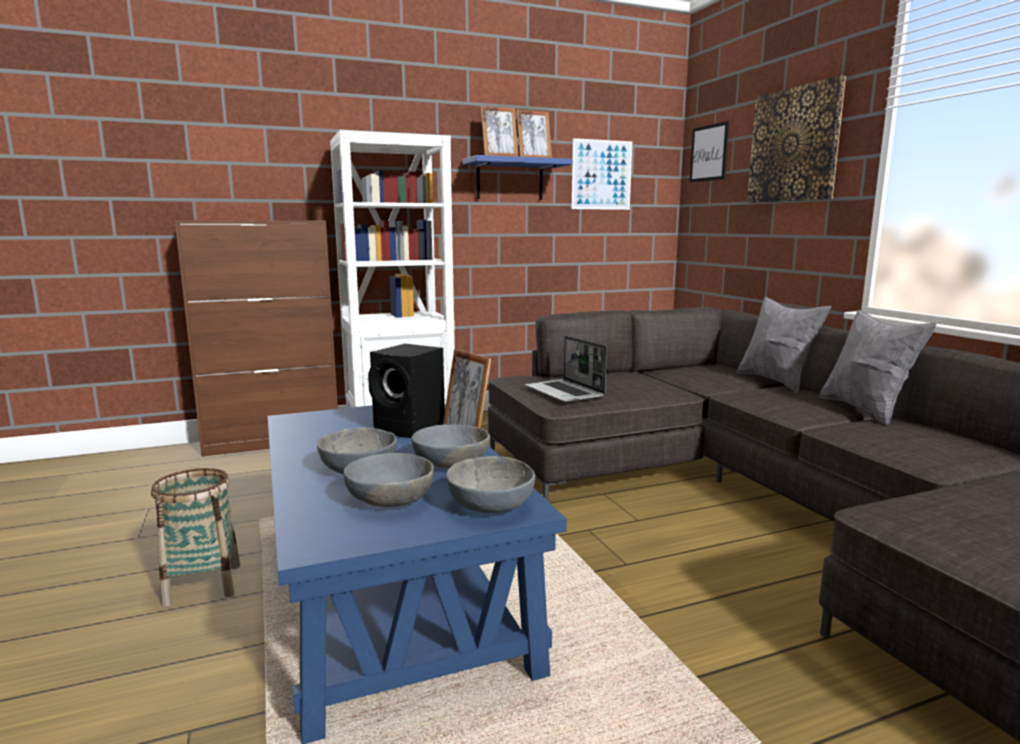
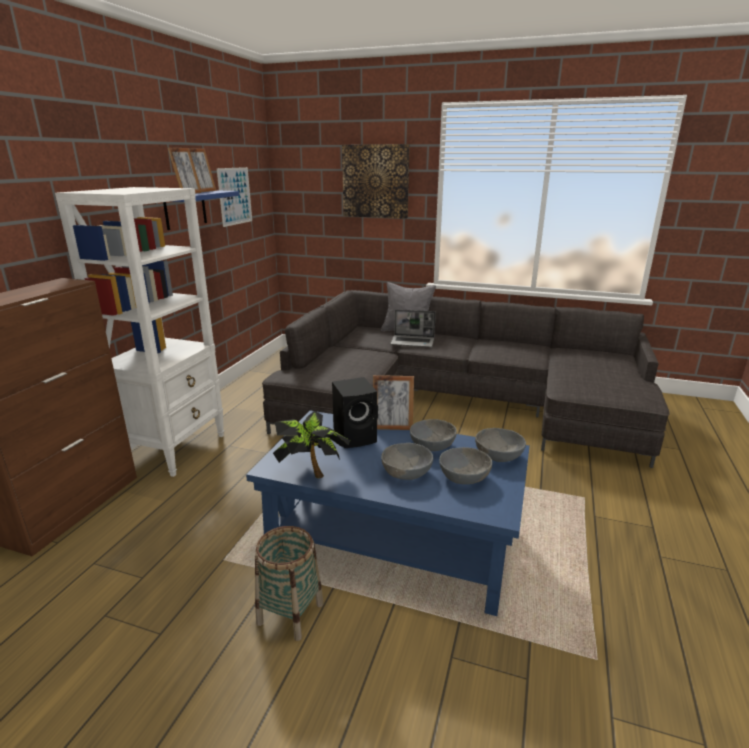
camera: 50 degrees left, 10 degrees up
laptop [525,336,607,403] -> laptop moved to [390,309,436,347]
picture [690,121,729,182] -> none
grey pillow [819,310,936,426] -> none
none -> potted plant [273,411,350,478]

